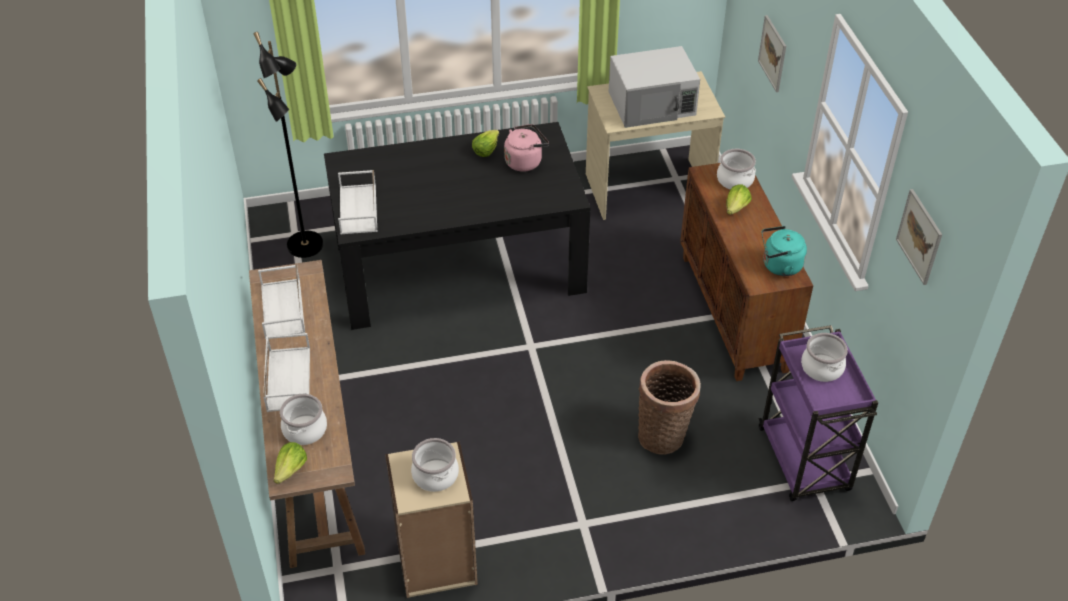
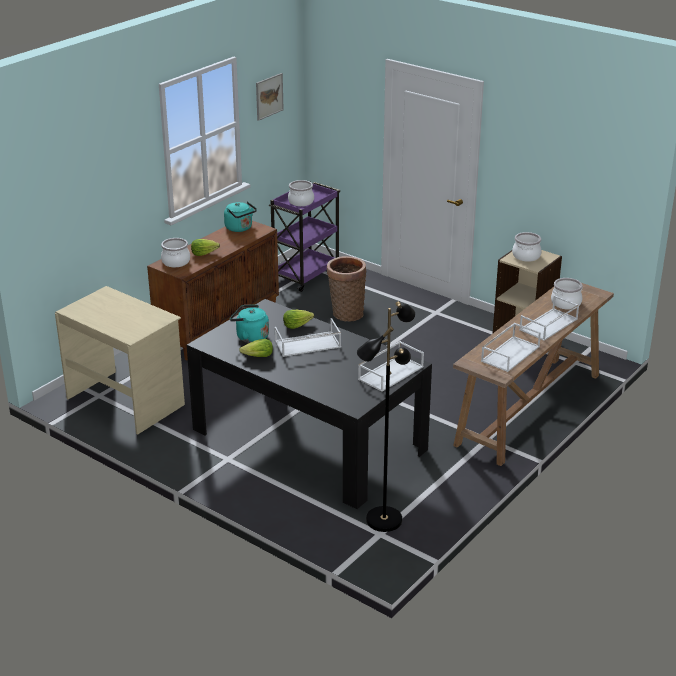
camera: 130 degrees left, 15 degrees down
lettuce [274,442,307,484] -> lettuce moved to [283,310,314,329]
pink kettle [504,124,549,172] -> turquoise kettle [230,305,269,343]
white microwave [609,46,700,128] -> none
picture [758,15,786,92] -> none
none -> white tray [275,318,341,357]

